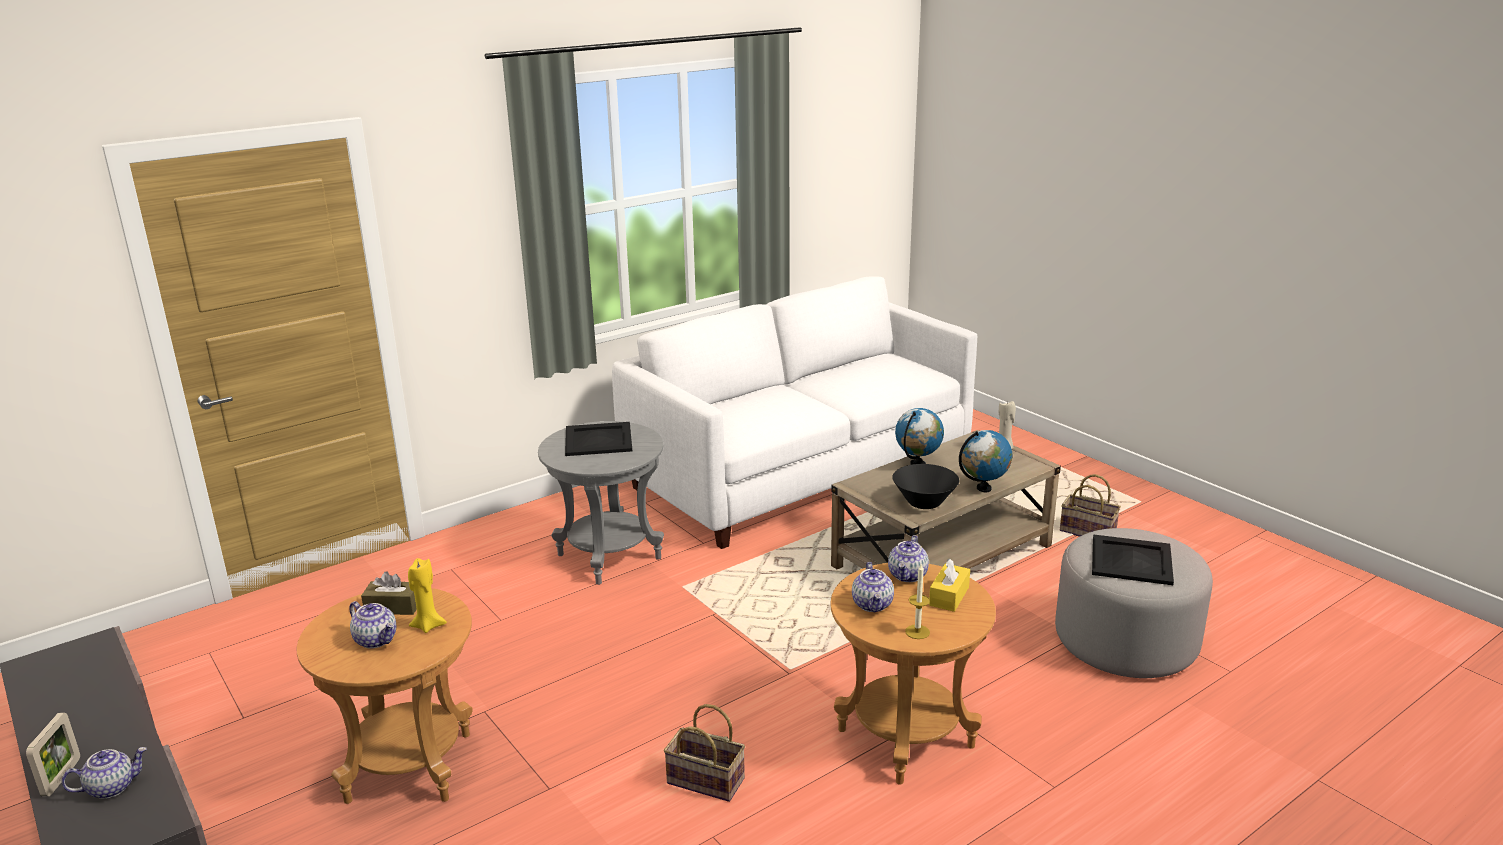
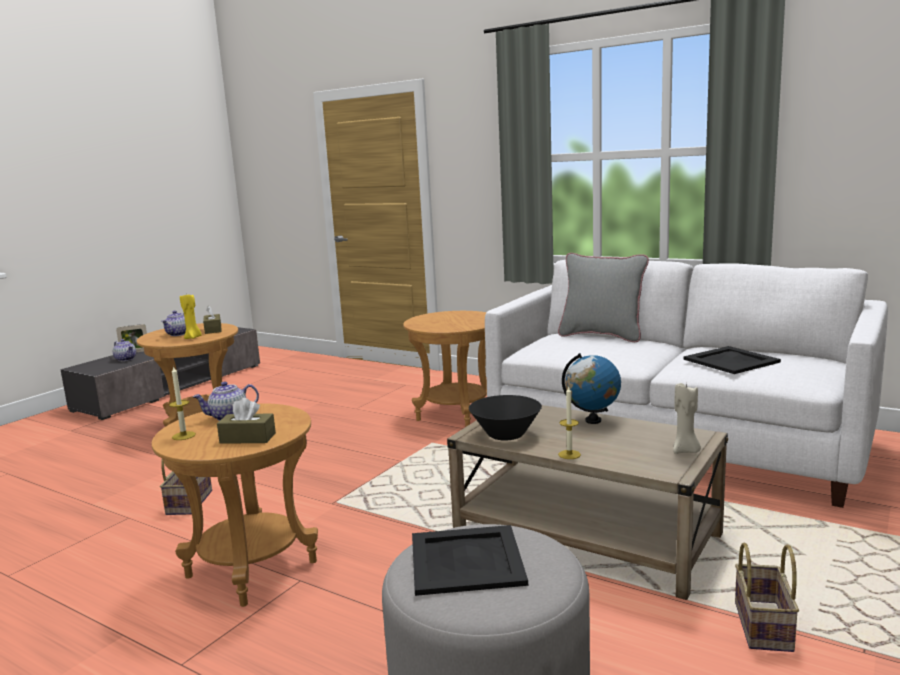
camera: 70 degrees right, 10 degrees down
grey side table [538,421,664,585] -> brown side table [403,311,487,427]
black tray [565,422,632,456] -> black tray moved to [683,346,781,374]
teapot [888,535,929,582] -> none
yellow tissue box [929,558,970,612] -> brown tissue box [217,398,276,444]
globe [959,430,1012,492] -> candle [558,386,581,459]
none -> grey pillow [558,253,649,342]

